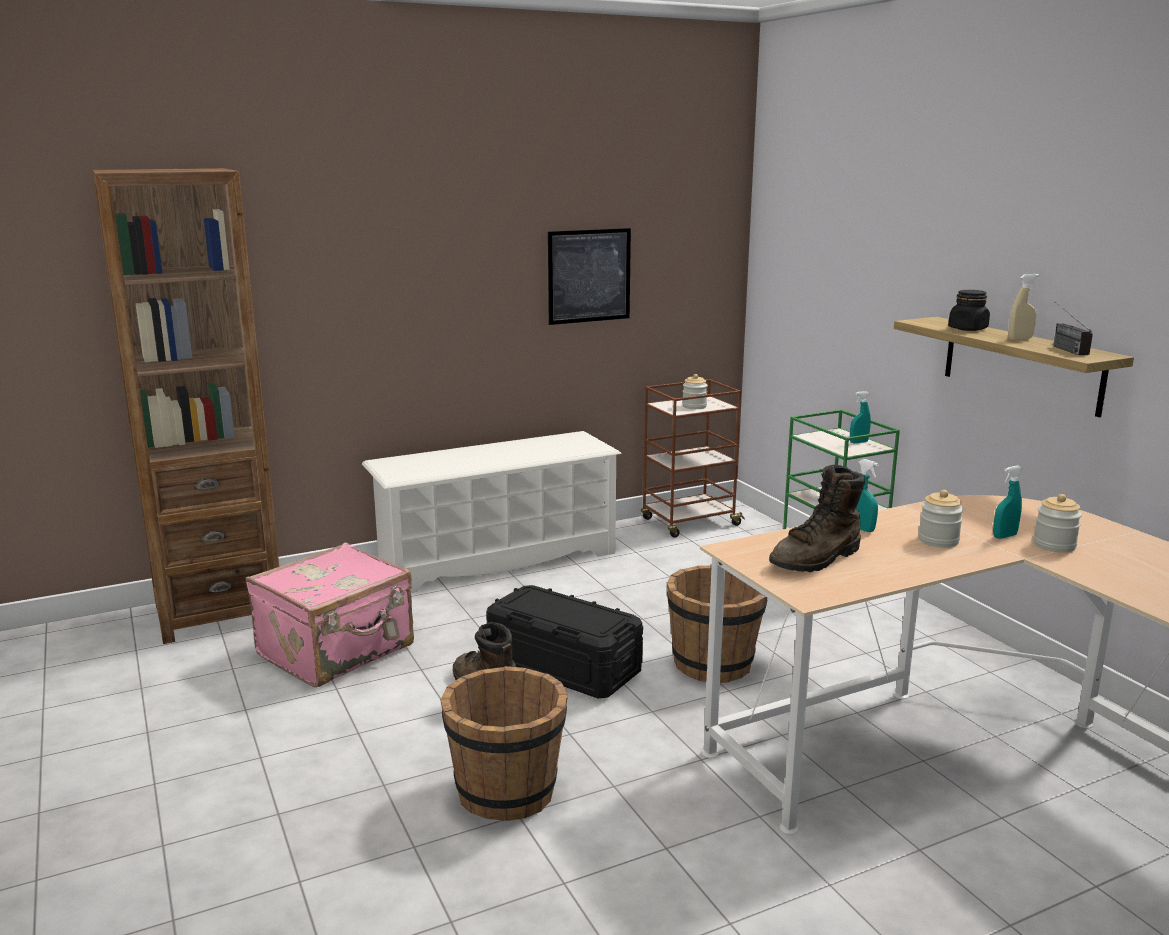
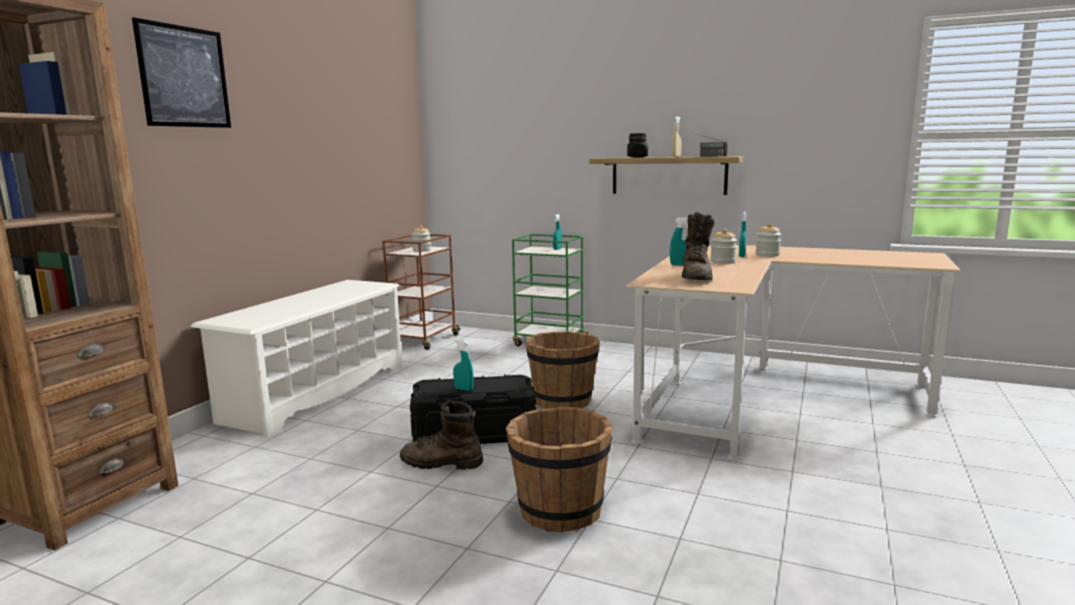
camera: 40 degrees left, 5 degrees down
pink suitcase [246,542,414,688] -> none
picture [548,228,631,325] -> picture moved to [132,17,231,128]
none -> turquoise spray bottle [453,339,474,391]

